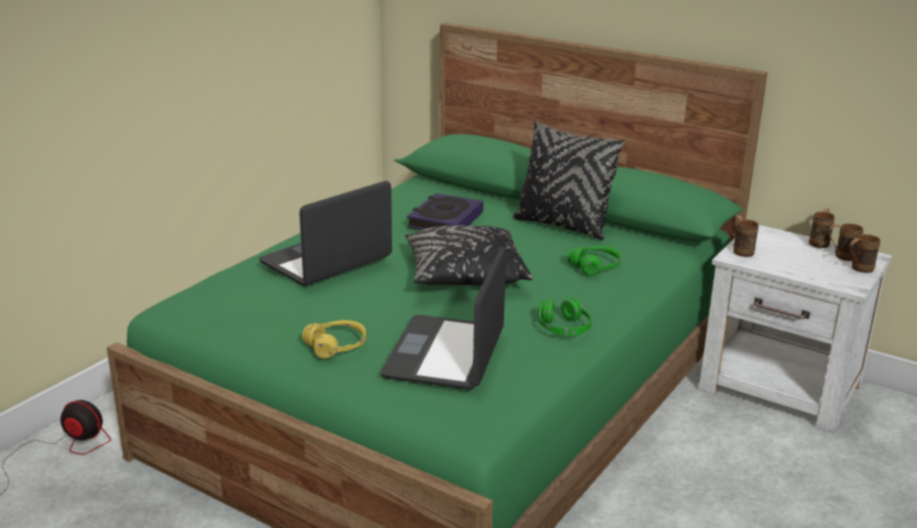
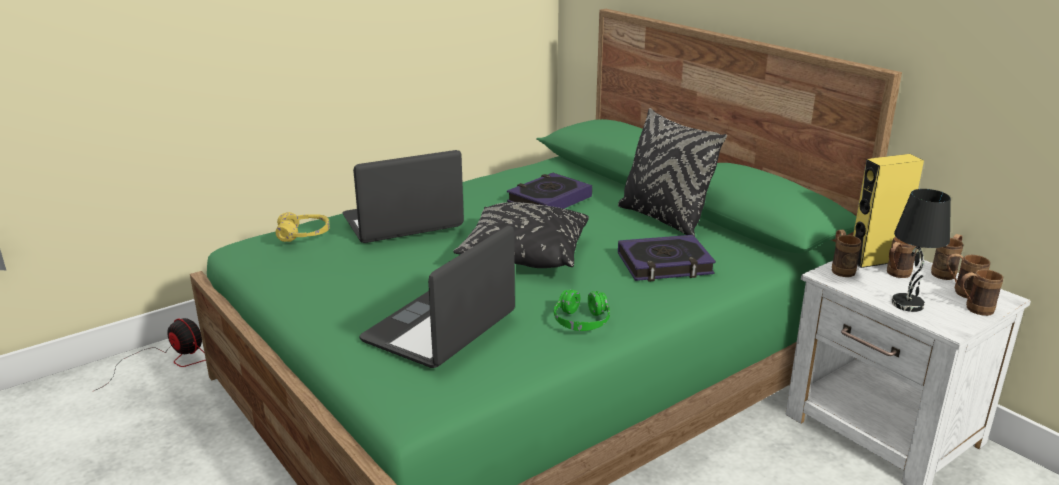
camera: 20 degrees right, 0 degrees up
yellow headphones [302,320,366,359] -> yellow headphones moved to [276,212,330,242]
green headphones [568,246,622,275] -> book [618,235,716,282]
none -> yellow speaker [853,154,924,268]
none -> brown mug [887,237,917,278]
none -> black table lamp [891,189,951,312]

